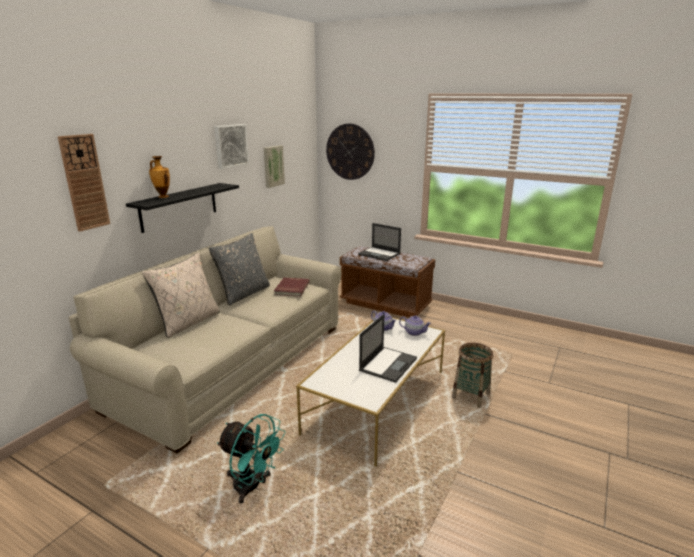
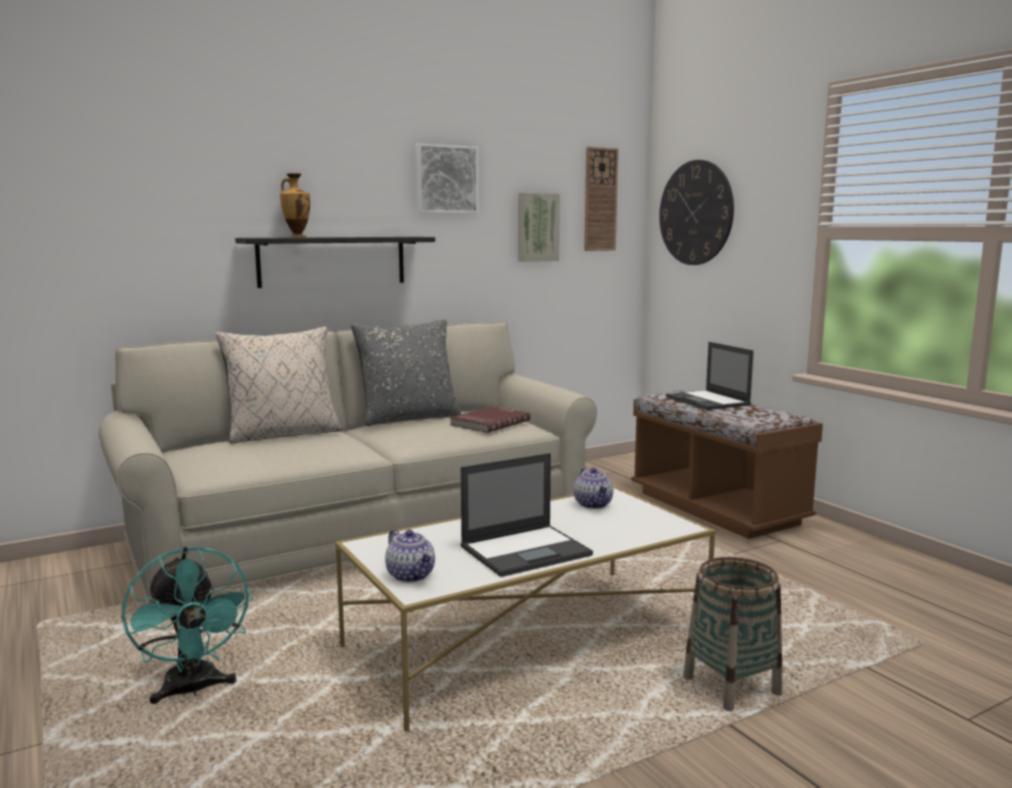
camera: 30 degrees right, 10 degrees down
wall clock [58,134,110,232] -> wall clock moved to [584,147,618,251]
teapot [399,315,431,336] -> teapot moved to [385,529,435,582]

